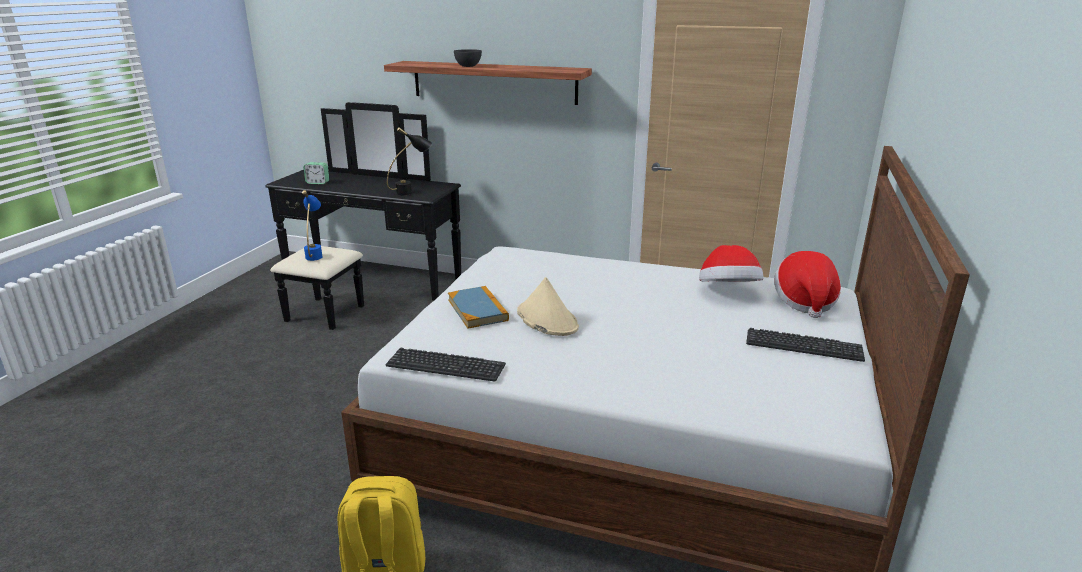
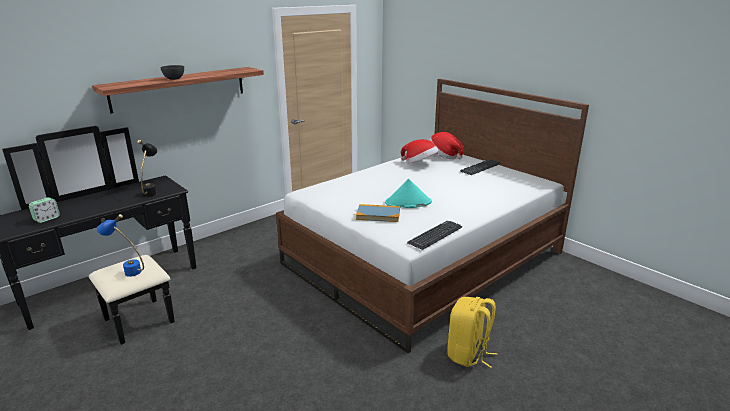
camera: 60 degrees left, 0 degrees up
beige hat [517,277,579,336] -> turquoise hat [385,179,432,208]

